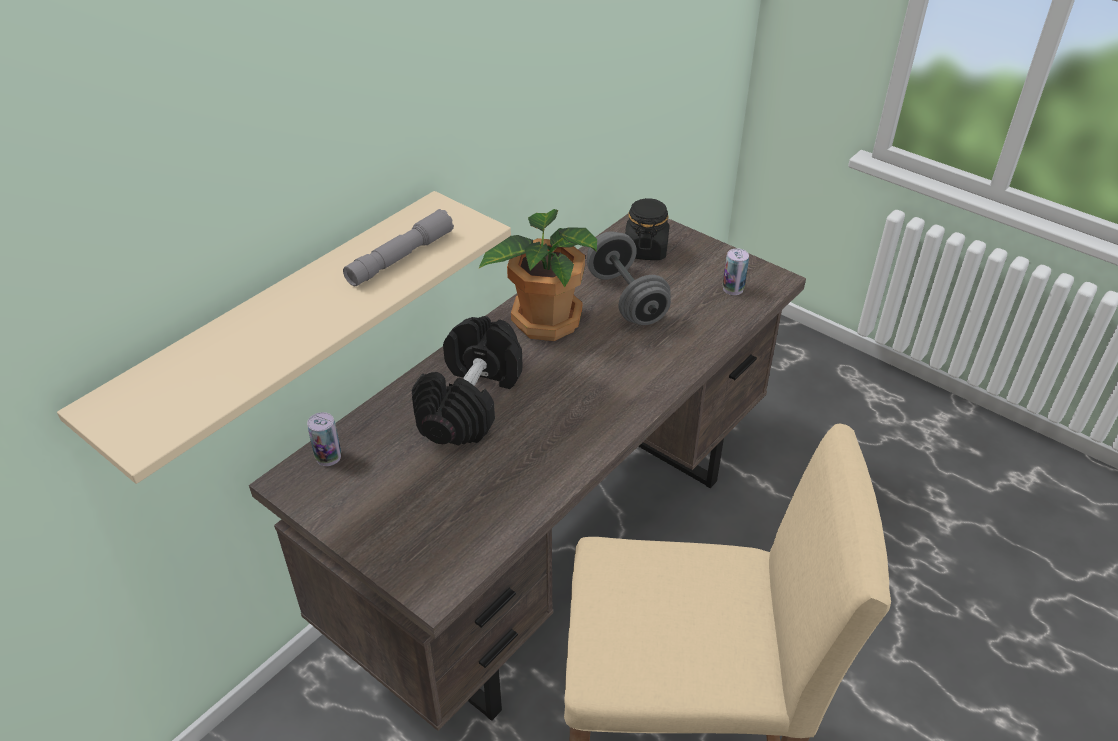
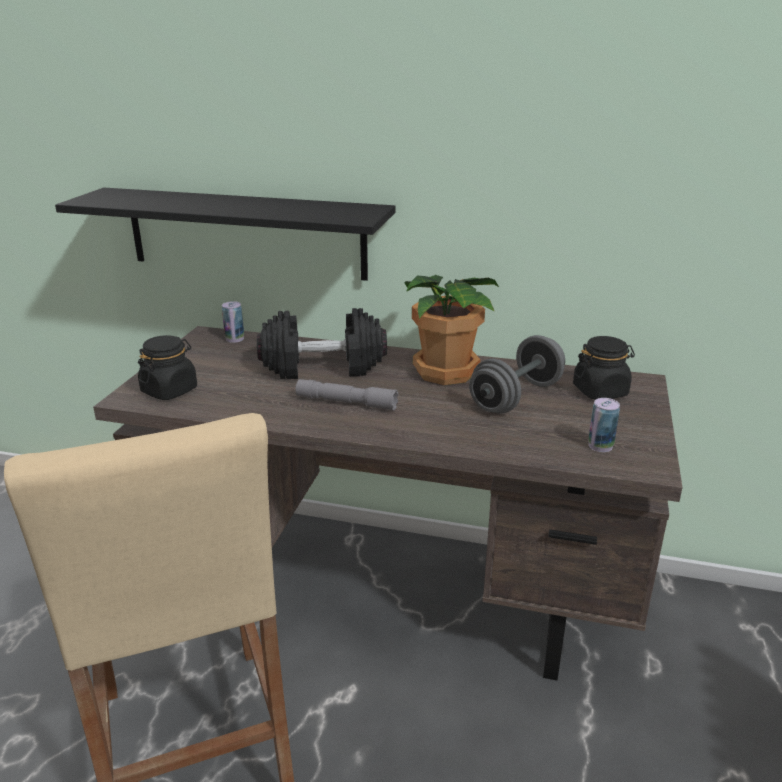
camera: 65 degrees right, 15 degrees down
beige shelf [57,191,511,484] -> black shelf [55,188,396,281]
grey flashlight [343,209,454,286] -> grey flashlight moved to [296,379,398,411]
none -> black jar [138,335,197,400]

